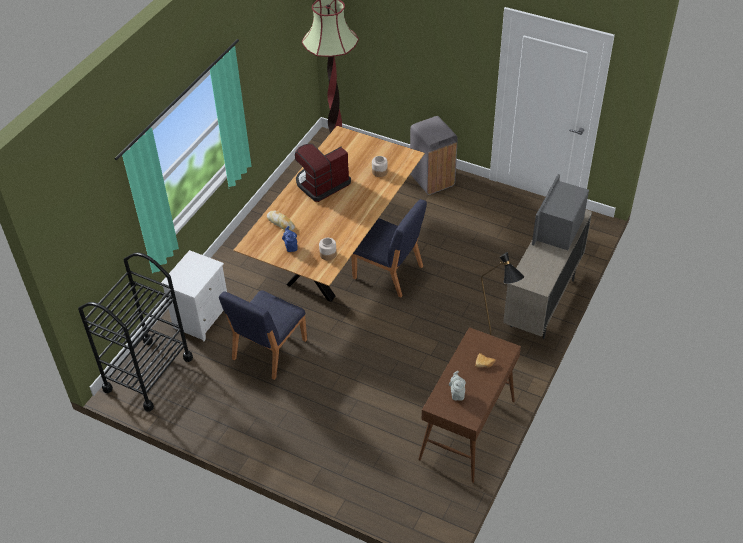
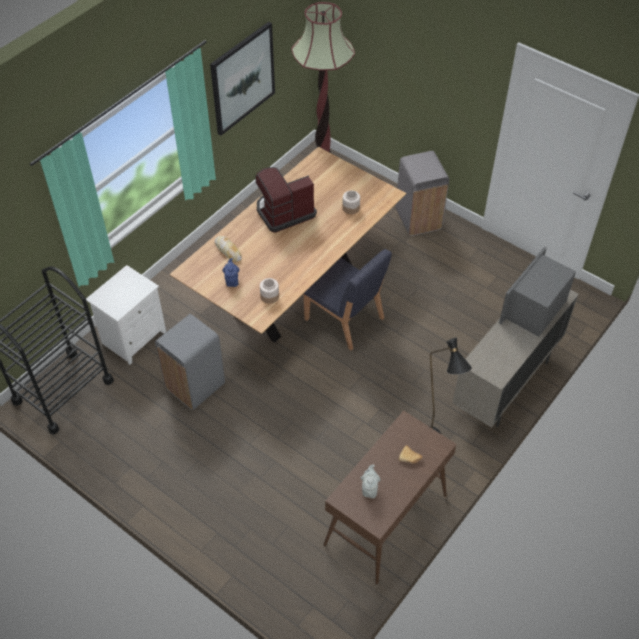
camera: 10 degrees right, 5 degrees up
blue chair [219,290,307,380] -> grey trash can [155,314,225,410]
none -> picture [210,22,275,136]

